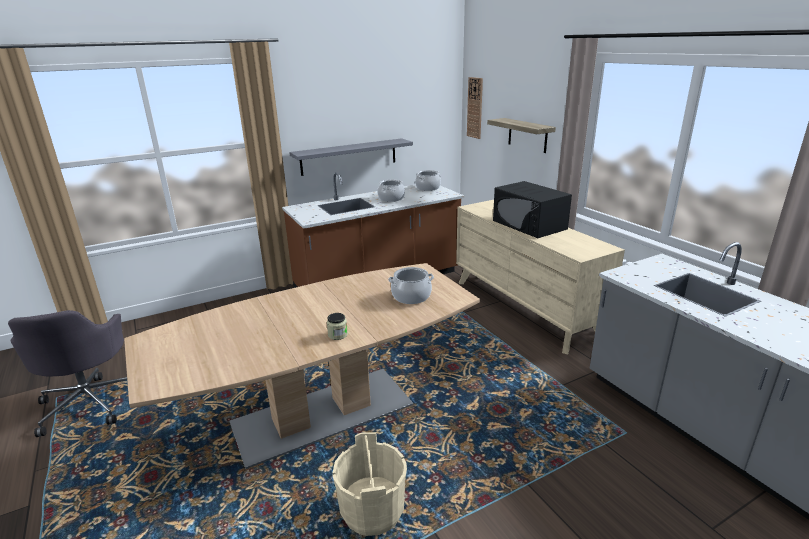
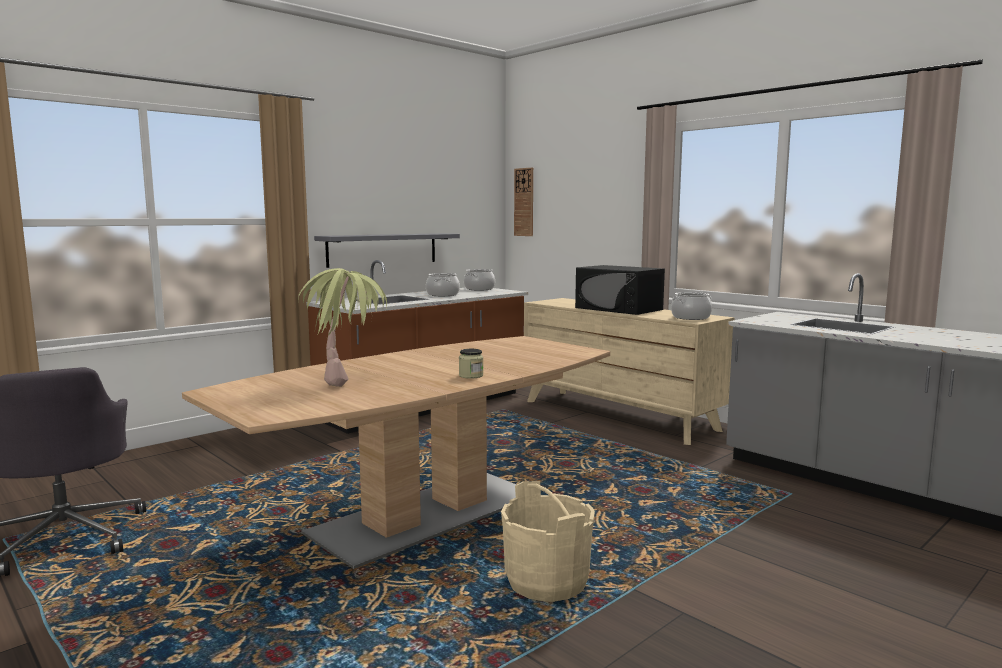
camera: 15 degrees left, 15 degrees down
cooking pot [388,267,434,304] -> cooking pot moved to [671,292,712,320]
shelf [487,118,556,153] -> none
none -> potted plant [298,268,387,387]

